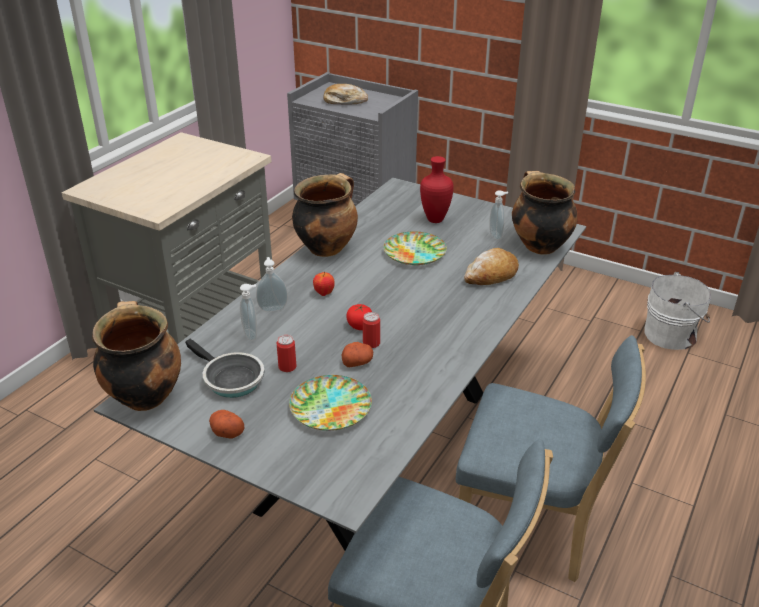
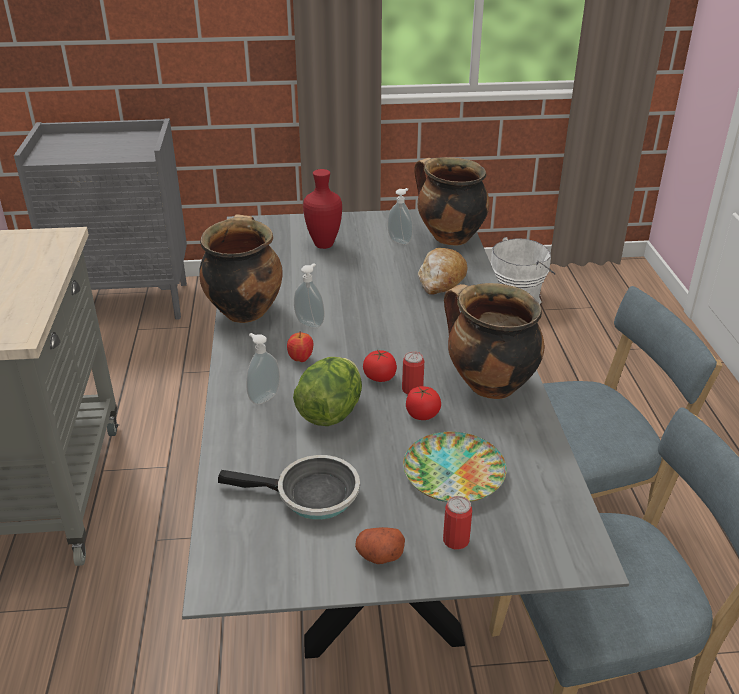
camera: 35 degrees left, 0 degrees up
cooking pot [92,301,181,411] -> cooking pot moved to [444,283,544,399]
soap dispenser [240,284,257,341] -> soap dispenser moved to [294,263,324,328]
can [277,335,297,372] -> can moved to [443,496,472,550]
bread [323,84,368,104] -> none
potato [341,342,373,367] -> tomato [406,386,441,420]
plate [384,231,447,265] -> none
none -> lettuce [293,357,362,426]

